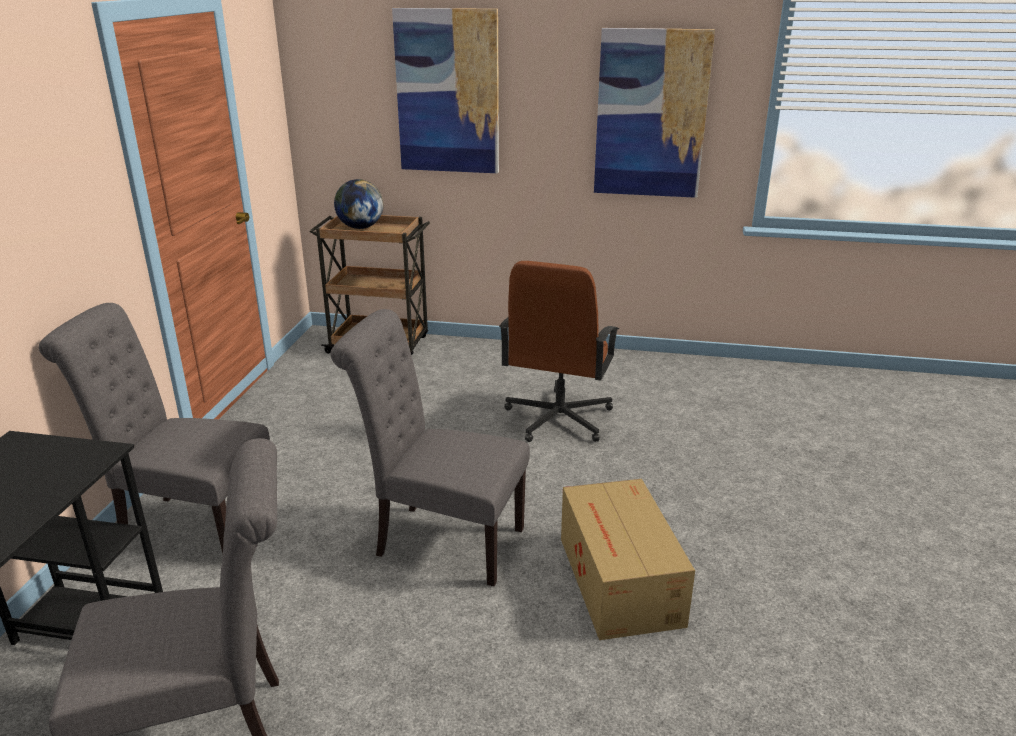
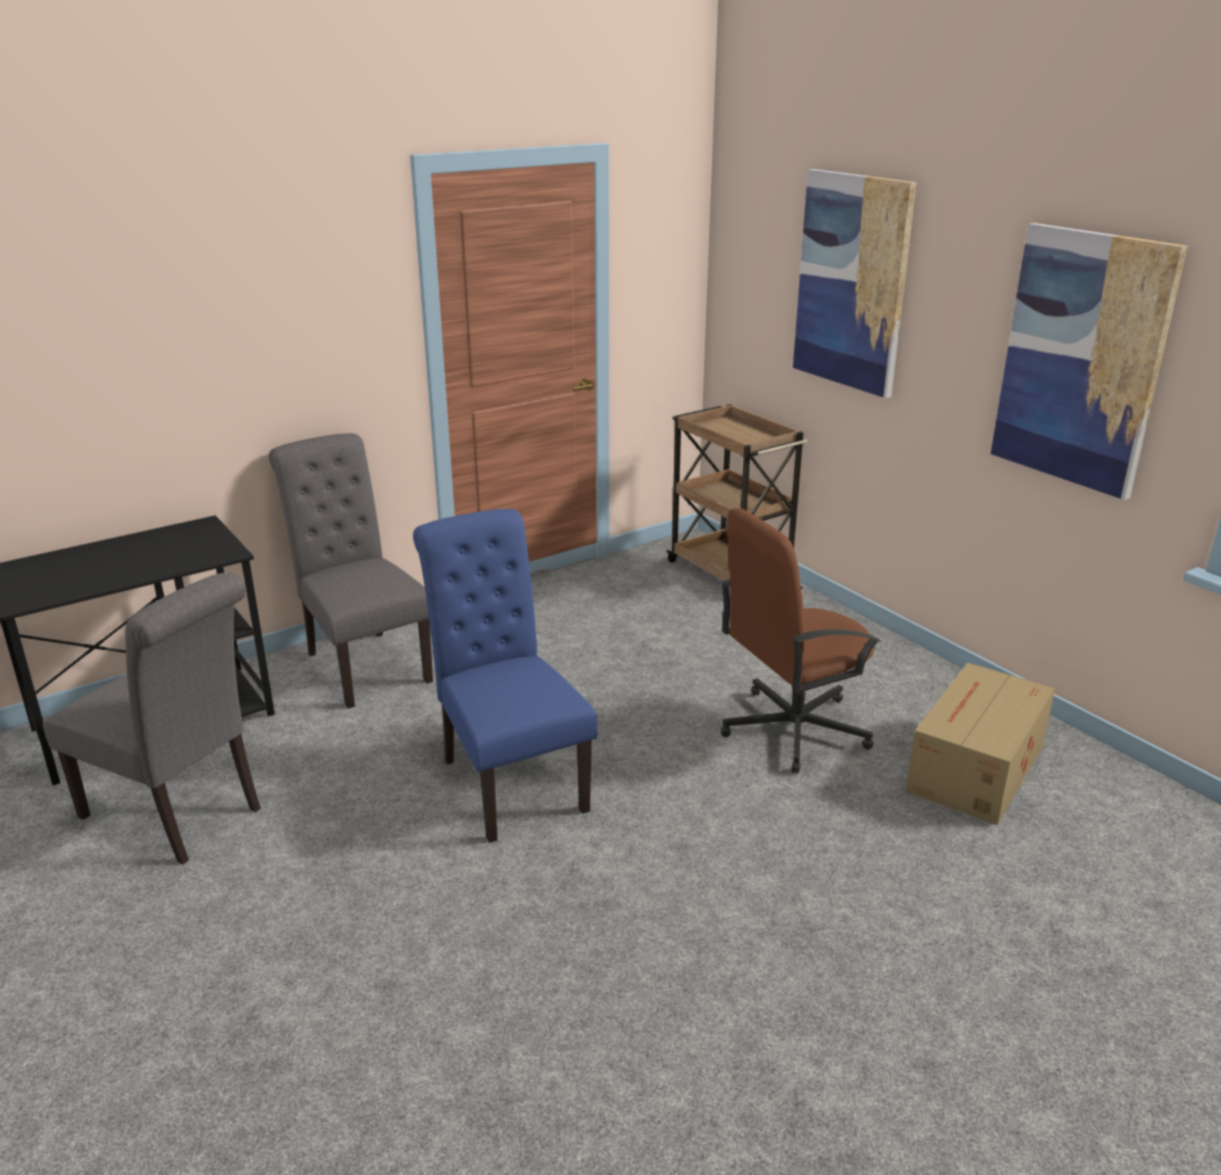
camera: 45 degrees right, 0 degrees up
grey chair [331,309,530,586] -> blue chair [413,509,598,843]
globe [334,179,384,229] -> none
cardboard box [561,479,695,640] -> cardboard box moved to [906,662,1055,825]

